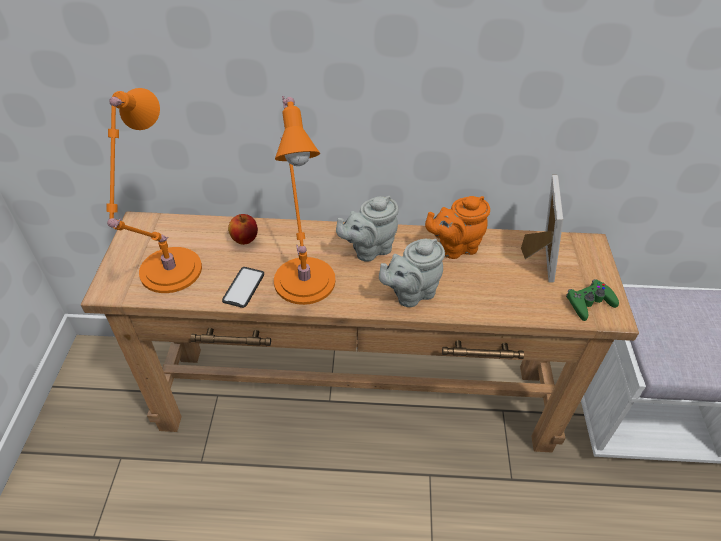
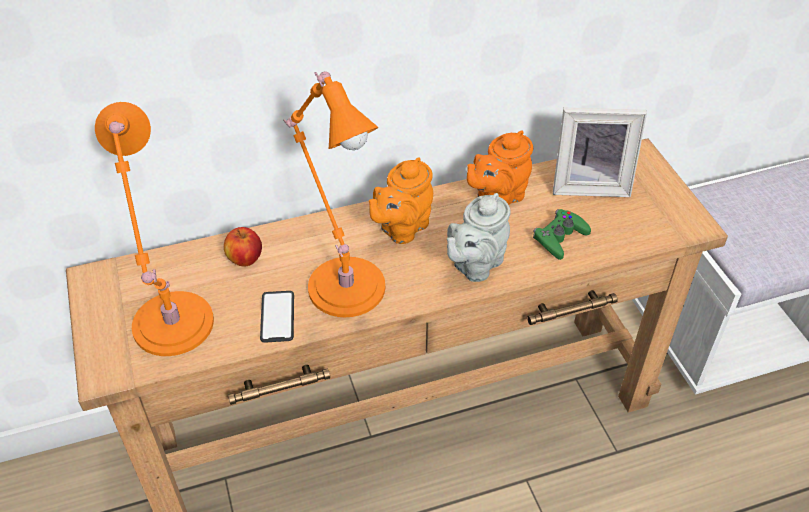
camera: 20 degrees left, 0 degrees up
grey teapot [336,196,399,261] -> orange teapot [369,157,433,244]
picture frame [521,175,563,283] -> picture frame turned 105 degrees clockwise [553,108,647,197]
green game controller [566,279,619,321] -> green game controller moved to [533,209,591,260]

